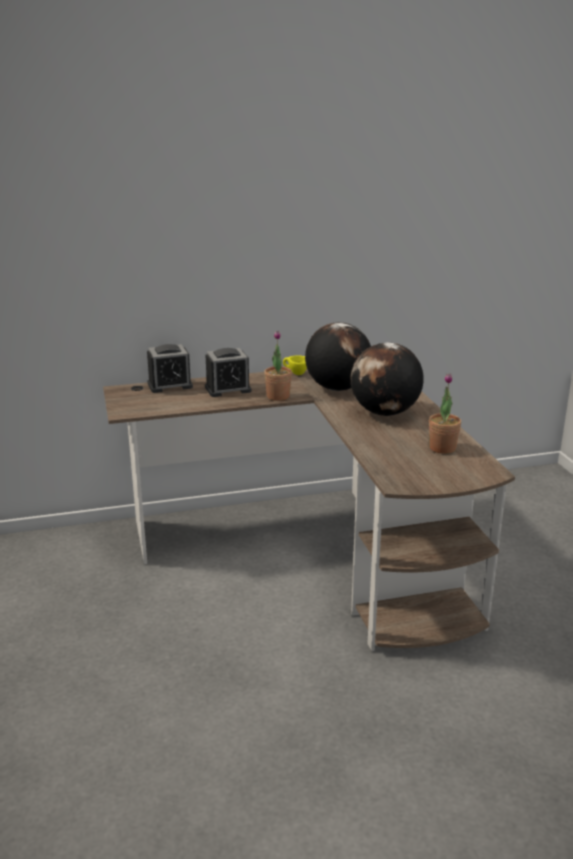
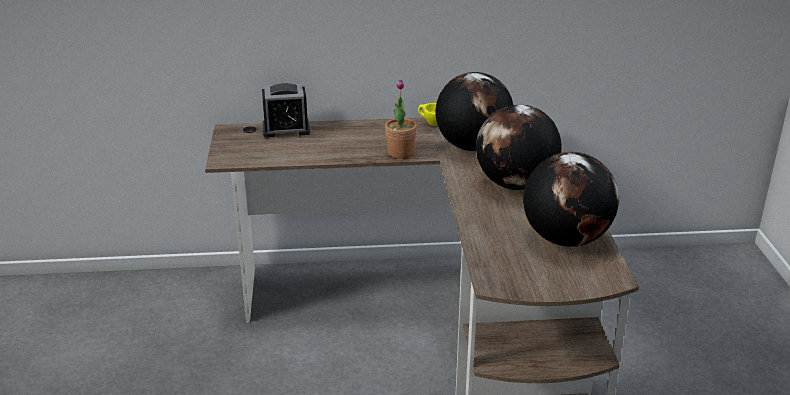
camera: 10 degrees right, 5 degrees up
alarm clock [205,348,252,397] -> none
potted plant [429,373,461,454] -> globe [523,152,619,247]

